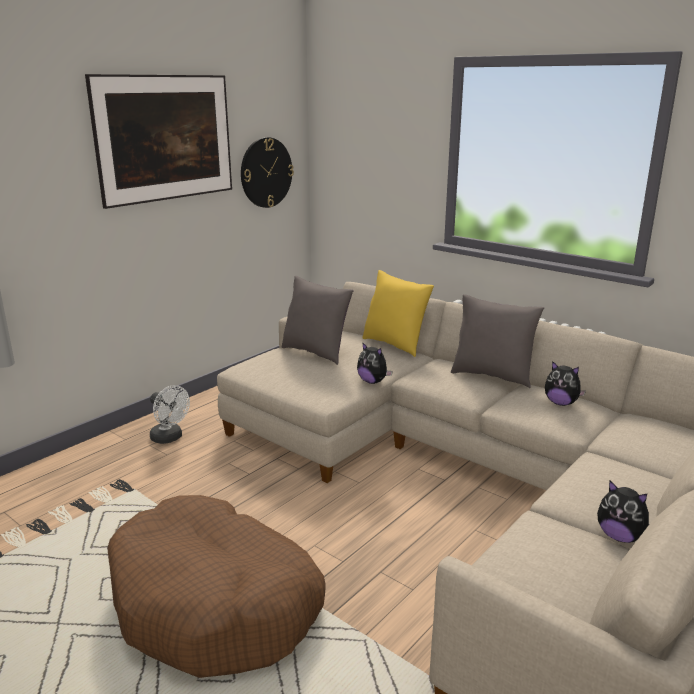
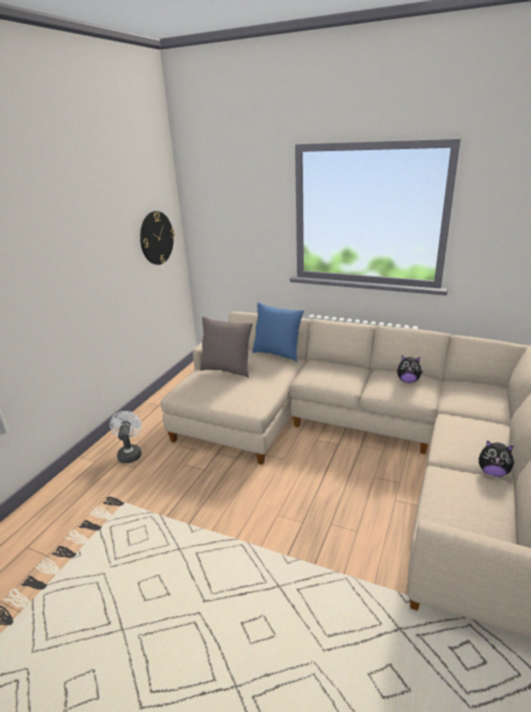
camera: 15 degrees left, 5 degrees up
picture [85,74,232,209] -> none
brown dog bed [107,495,326,678] -> none
white fan [150,385,190,444] -> white fan turned 120 degrees counterclockwise [110,411,142,463]
plush toy [357,342,393,384] -> none
yellow pillow [362,270,434,357] -> blue pillow [252,303,304,362]
grey pillow [451,294,544,388] -> none

